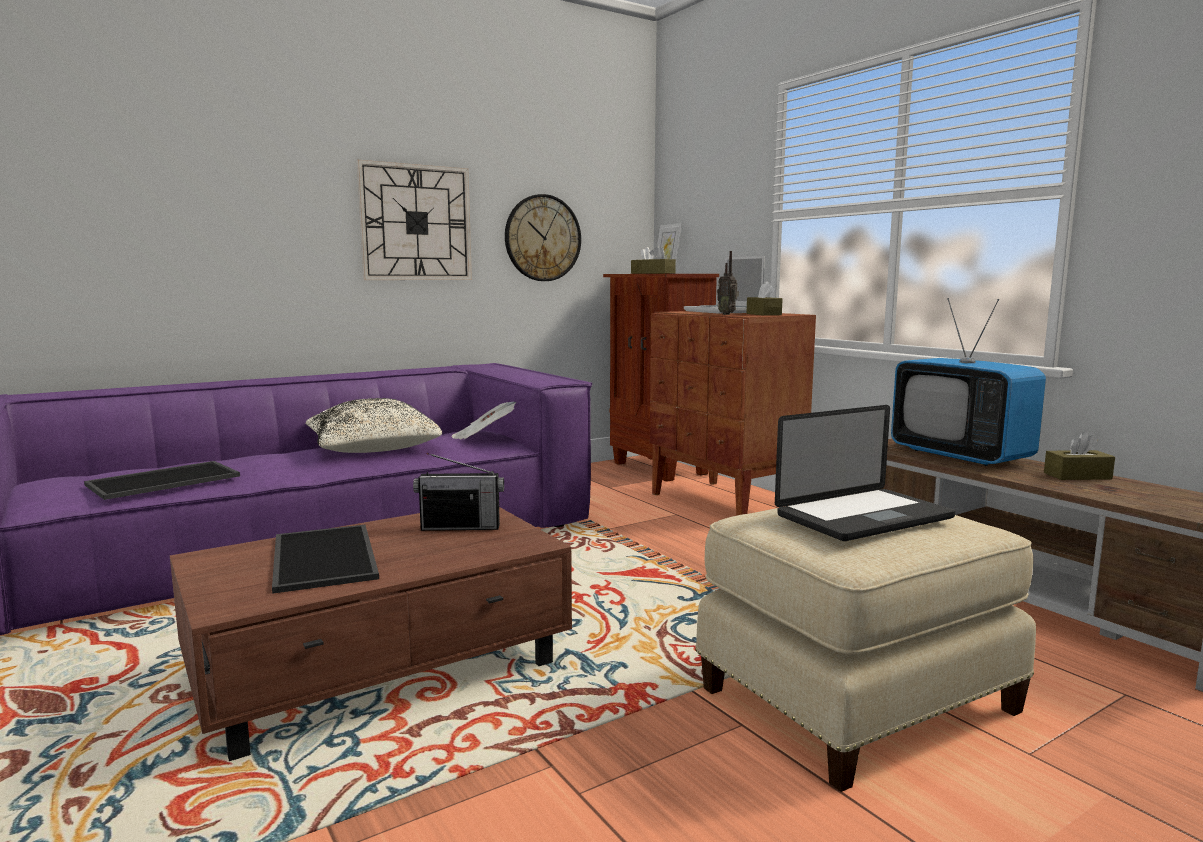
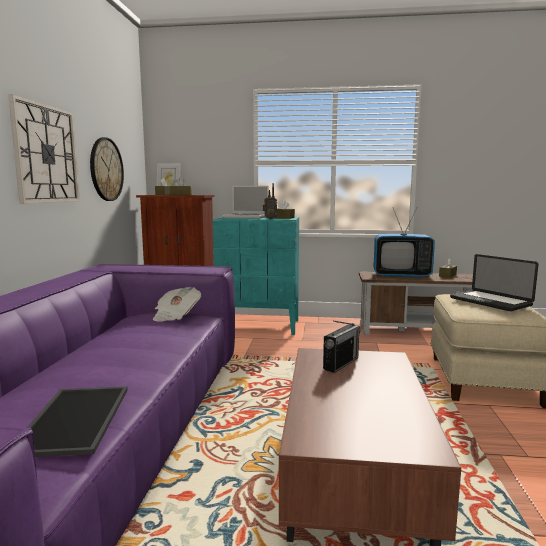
camera: 50 degrees left, 0 degrees up
tray [272,525,379,594] -> none
beige pillow [305,398,443,453] -> none
brown dresser [650,311,816,516] -> turquoise dresser [213,217,299,335]
laptop [775,405,956,541] -> laptop turned 135 degrees clockwise [450,254,539,311]

